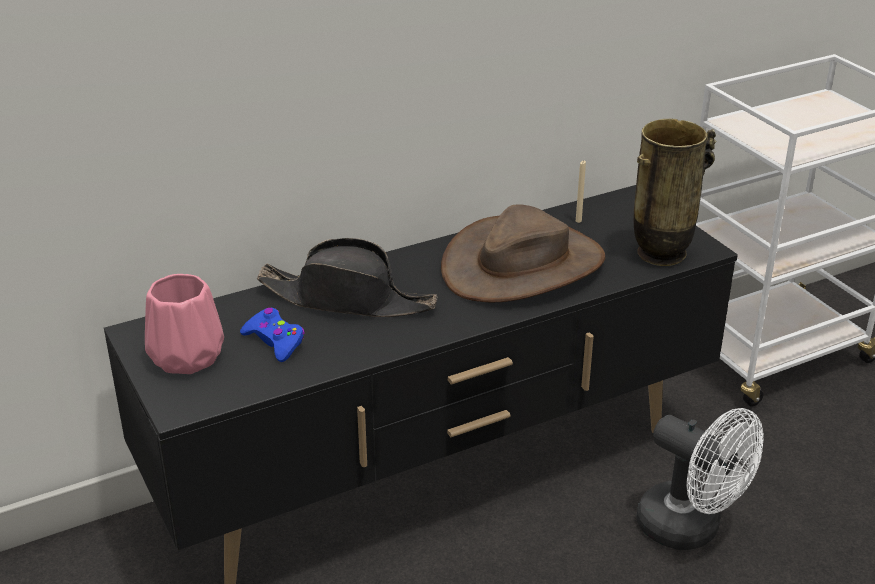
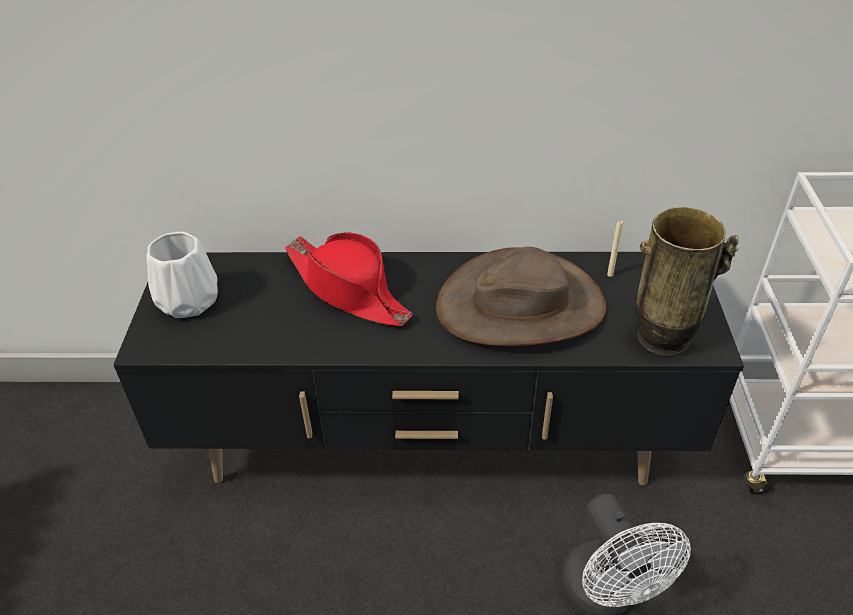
camera: 30 degrees right, 10 degrees up
pink vase [145,274,224,374] -> white vase [147,232,218,318]
blue game controller [240,308,305,362] -> none
black hat [257,238,437,317] -> red hat [285,232,412,326]

